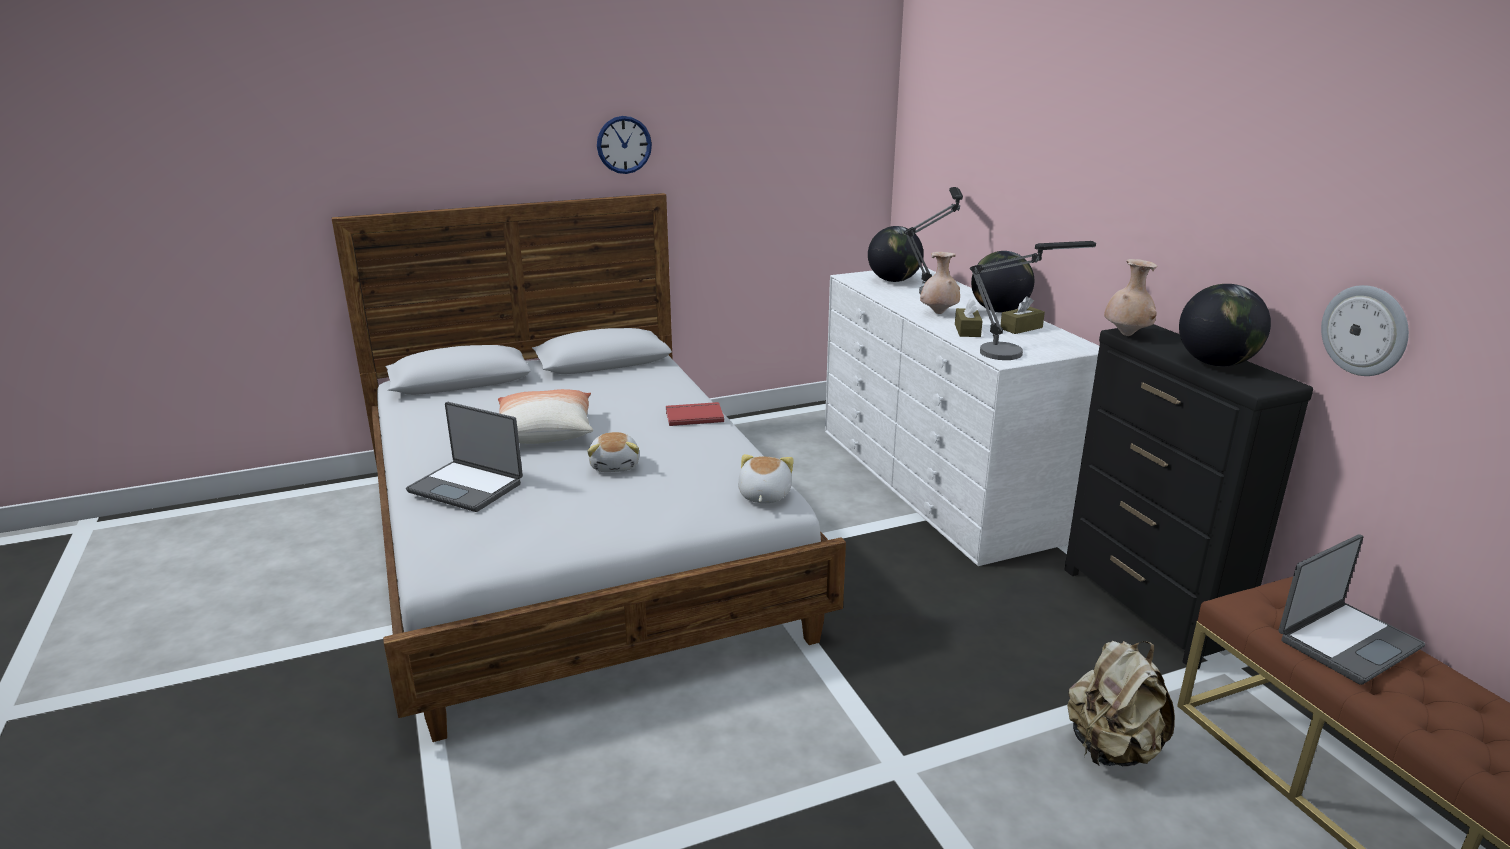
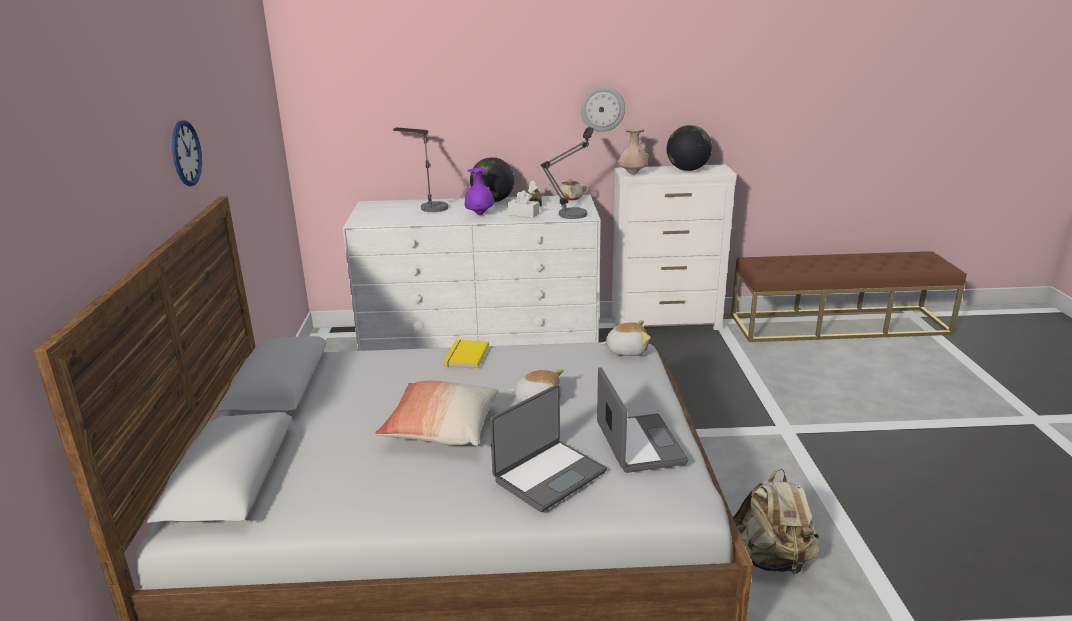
camera: 70 degrees left, 0 degrees up
red book [666,402,724,426] -> yellow book [443,340,489,369]
plush toy [738,454,794,503] -> plush toy turned 150 degrees clockwise [600,320,651,356]
globe [868,226,923,282] -> none
beige vase [920,252,960,314] -> purple vase [465,167,494,215]
brown tissue box [955,298,983,337] -> white tissue box [507,190,539,218]
black dresser [1064,324,1313,669] -> white dresser [611,165,737,330]
beige backpack [1067,641,1175,766] -> beige backpack moved to [733,469,819,576]
laptop [1279,534,1425,685] -> laptop moved to [597,367,688,473]
wall clock [1321,285,1409,376] -> wall clock moved to [581,87,625,132]
none -> beige teapot [549,179,589,201]

